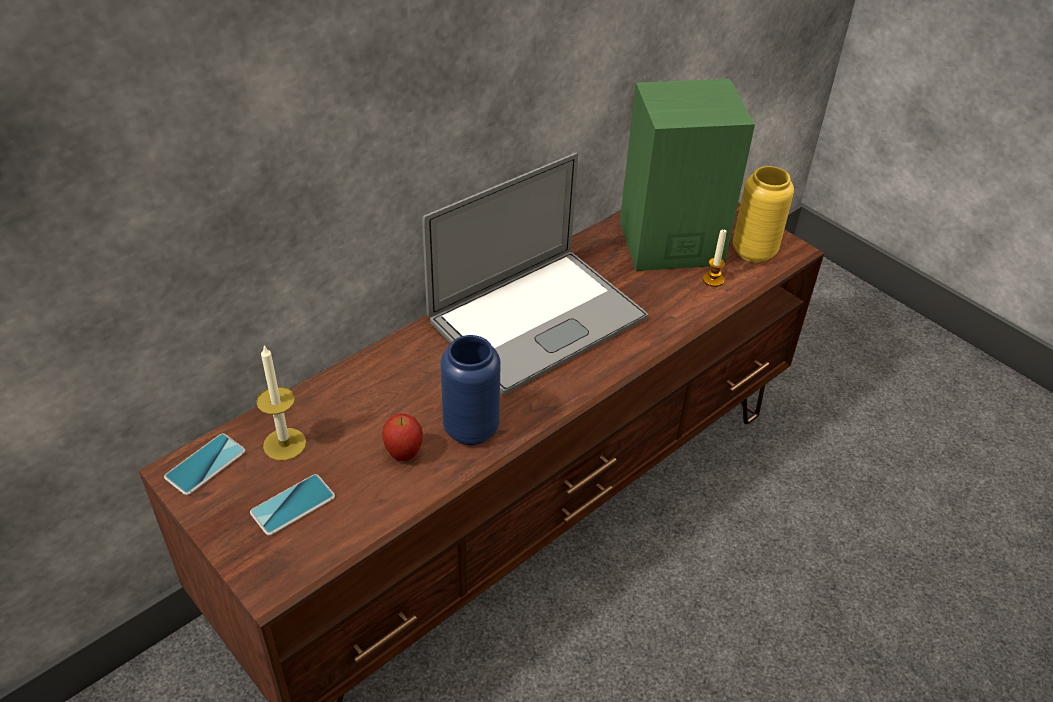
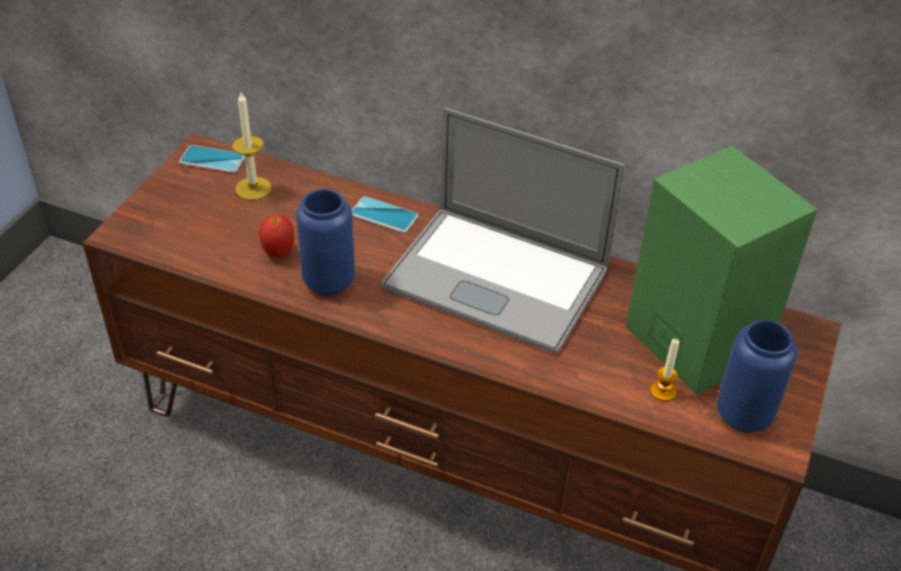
camera: 65 degrees right, 0 degrees up
phone [250,474,335,536] -> phone moved to [352,196,419,233]
yellow vase [733,166,794,263] -> blue vase [717,320,798,433]

